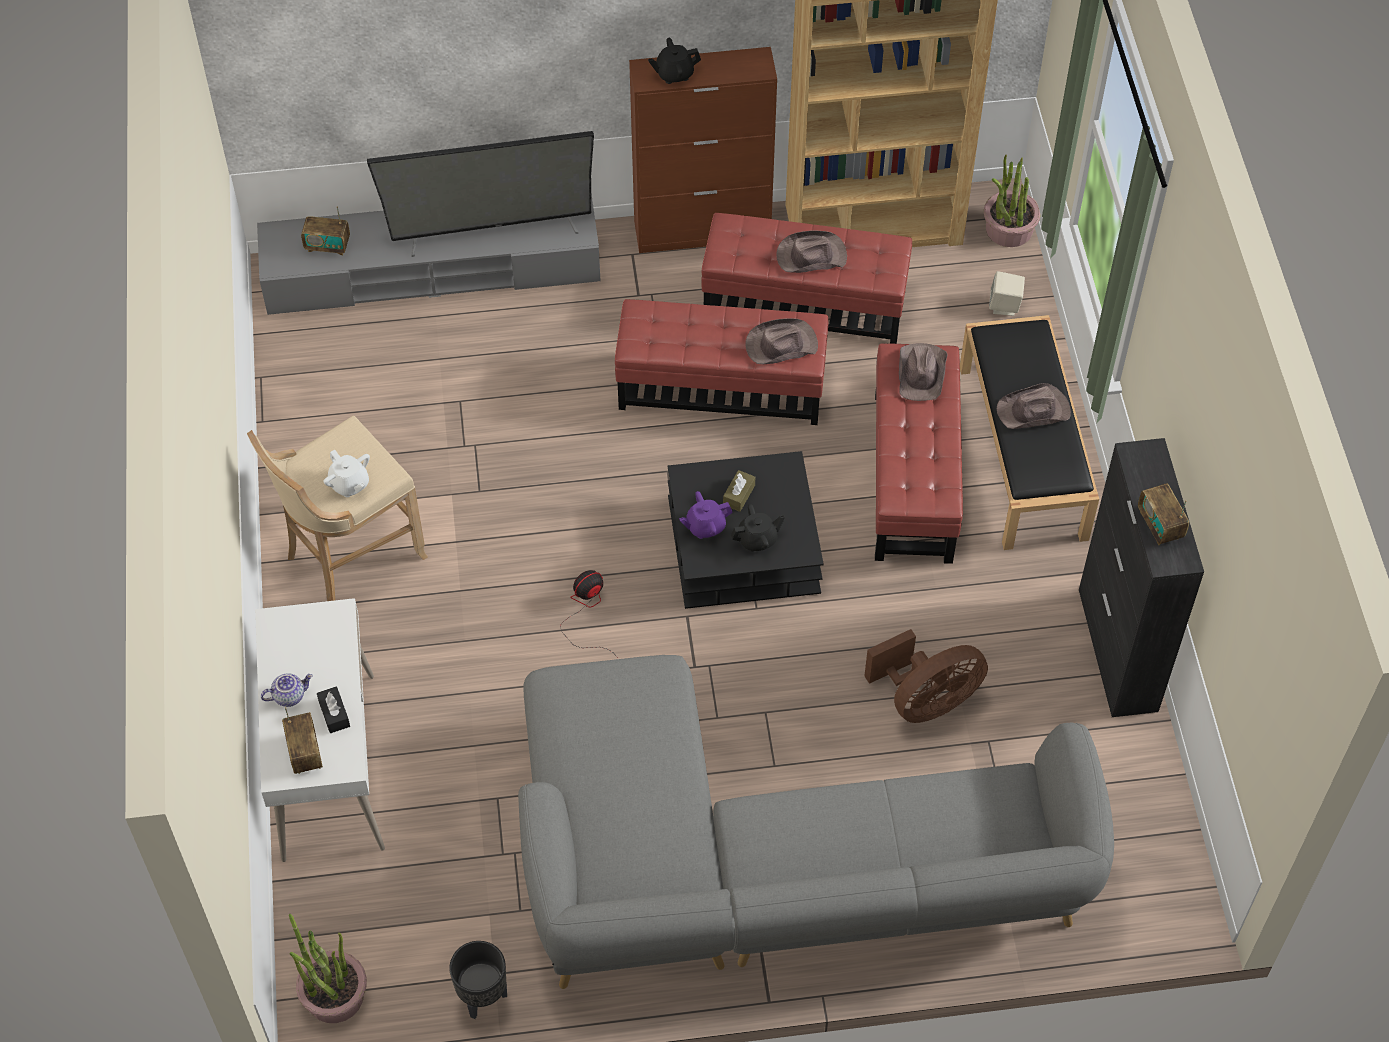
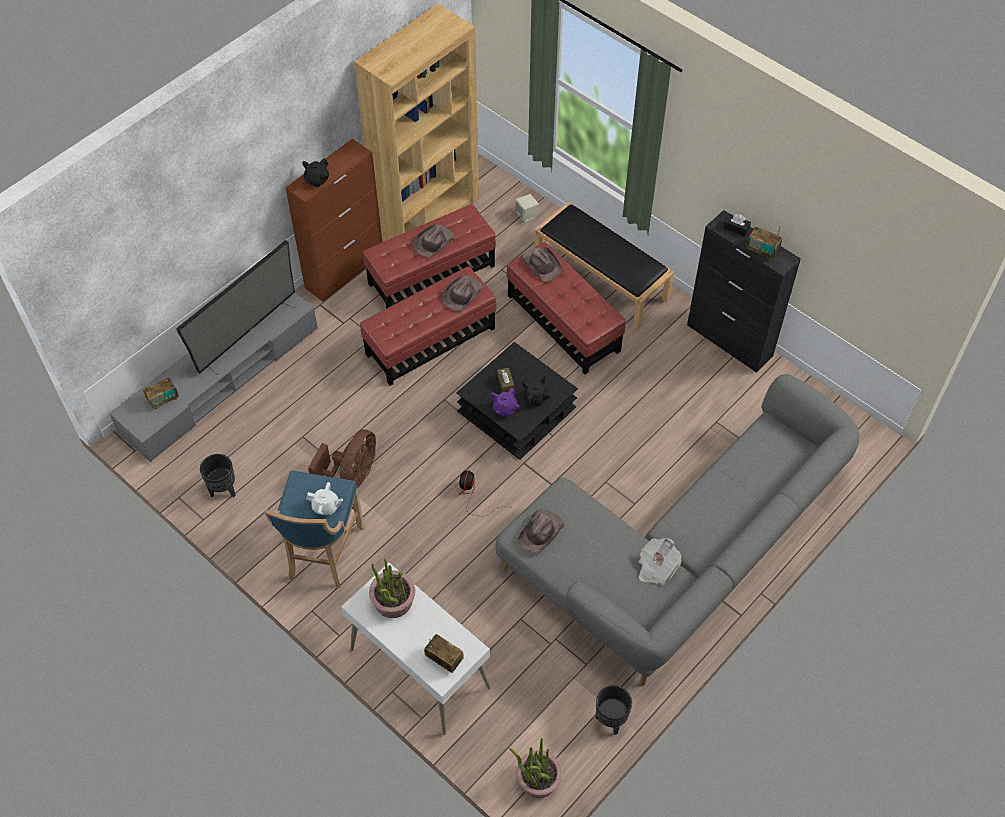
camera: 40 degrees left, 0 degrees up
beige stool [247,416,428,601] -> blue stool [265,471,365,589]
teapot [261,673,313,707] -> none
black tissue box [317,686,350,733] -> black tissue box moved to [724,214,751,237]
brown fan [864,629,988,723] -> brown fan moved to [308,429,376,488]
potted plant [984,155,1040,247] -> potted plant moved to [369,558,415,618]
brown hat [997,383,1071,429] -> brown hat moved to [518,510,564,554]
none -> black planter [200,454,236,497]
none -> newspaper [638,538,681,585]

